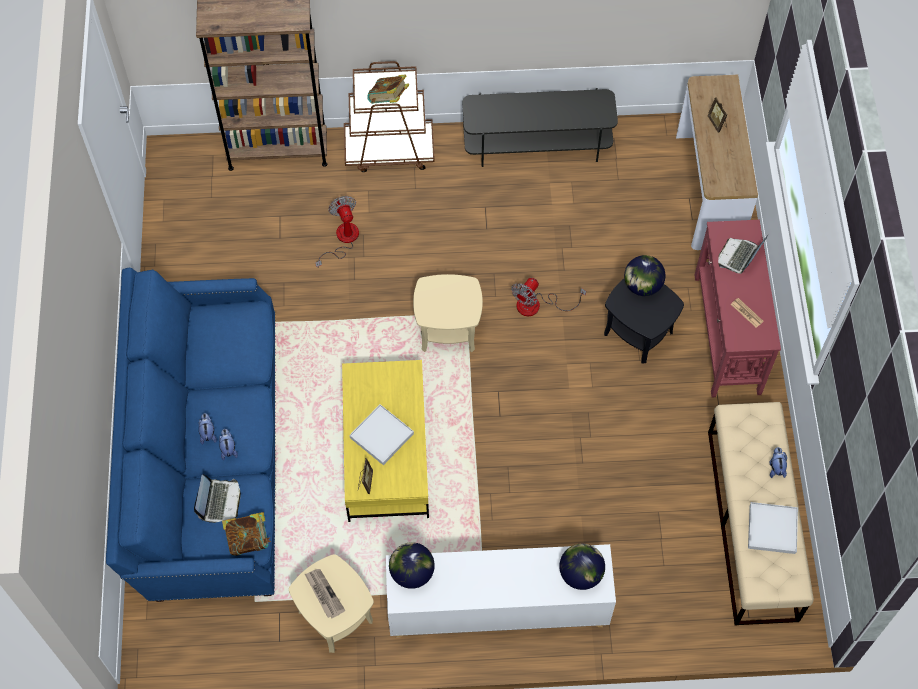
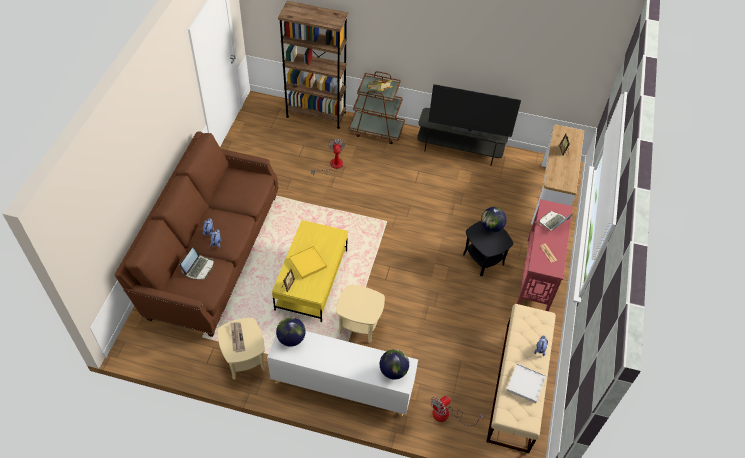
camera: 15 degrees right, 10 degrees down
blue sofa [106,268,276,602] -> brown sofa [115,131,279,337]
book [222,512,271,556] -> none
white tray [349,404,414,465] -> yellow tray [289,246,327,279]
beige side table [413,274,483,352] -> beige side table moved to [336,285,385,343]
fan [512,278,586,316] -> fan moved to [430,396,483,426]
none -> television [429,84,521,137]

